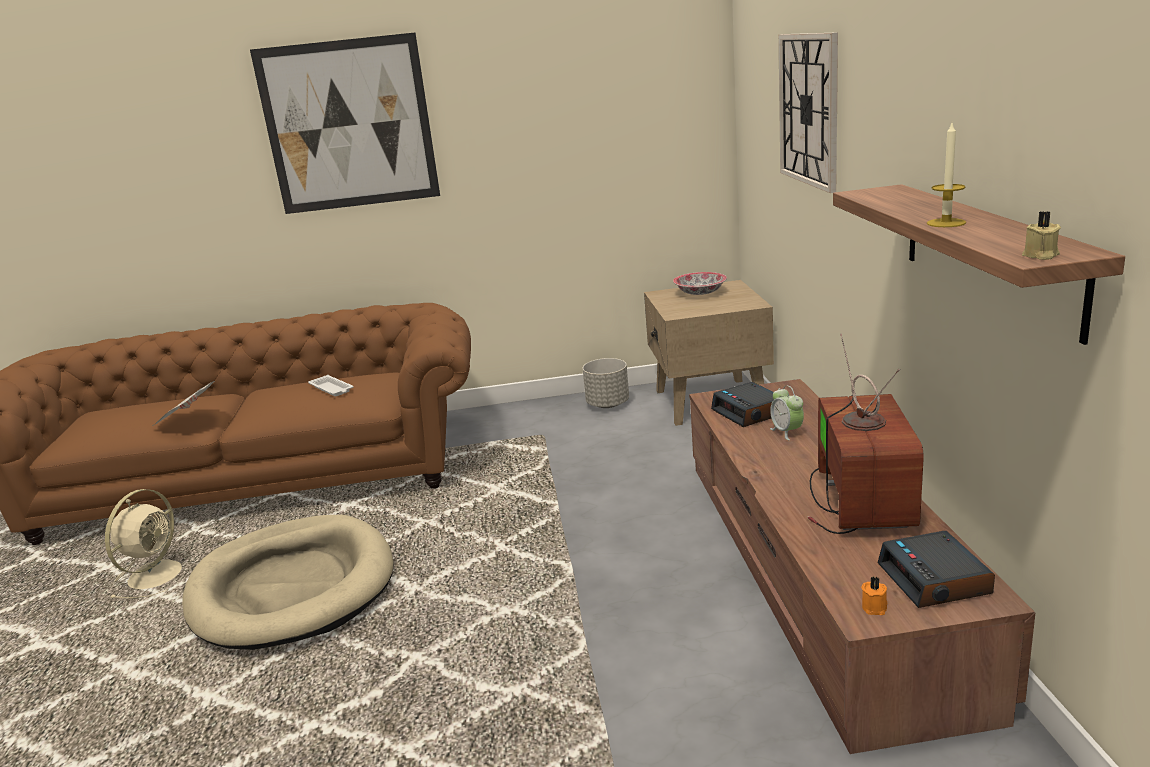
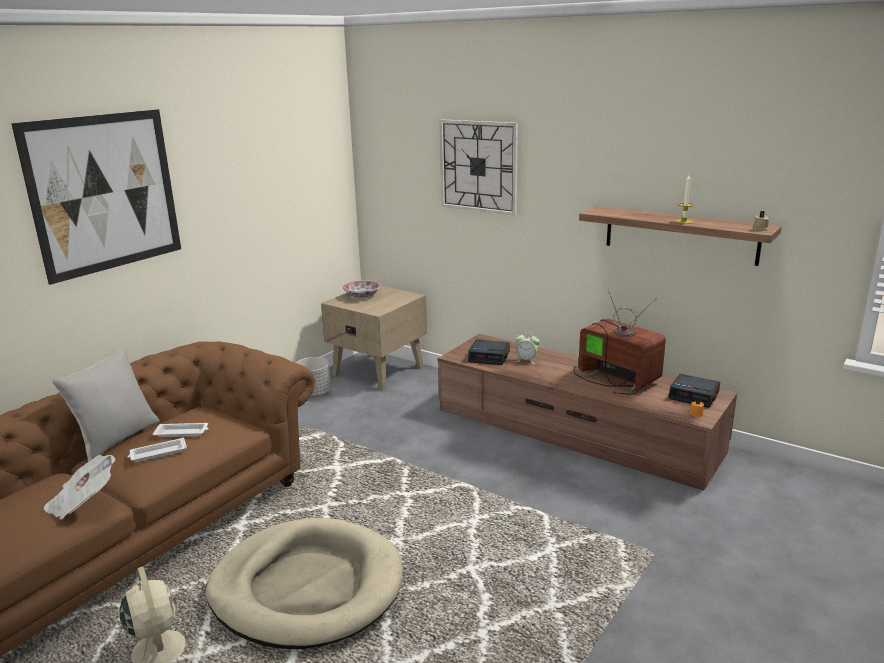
camera: 50 degrees left, 0 degrees up
none -> grey pillow [52,348,160,462]
none -> white tray [127,437,187,462]

